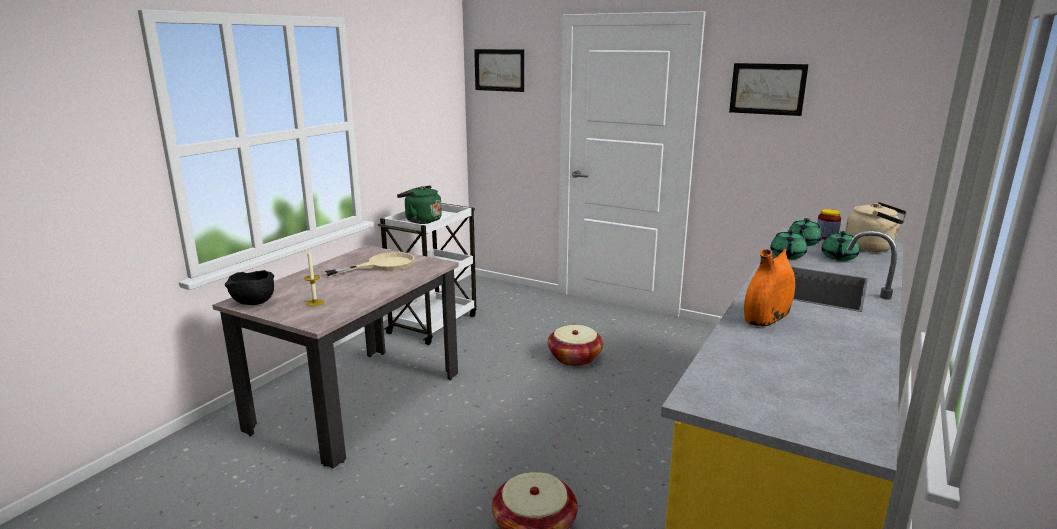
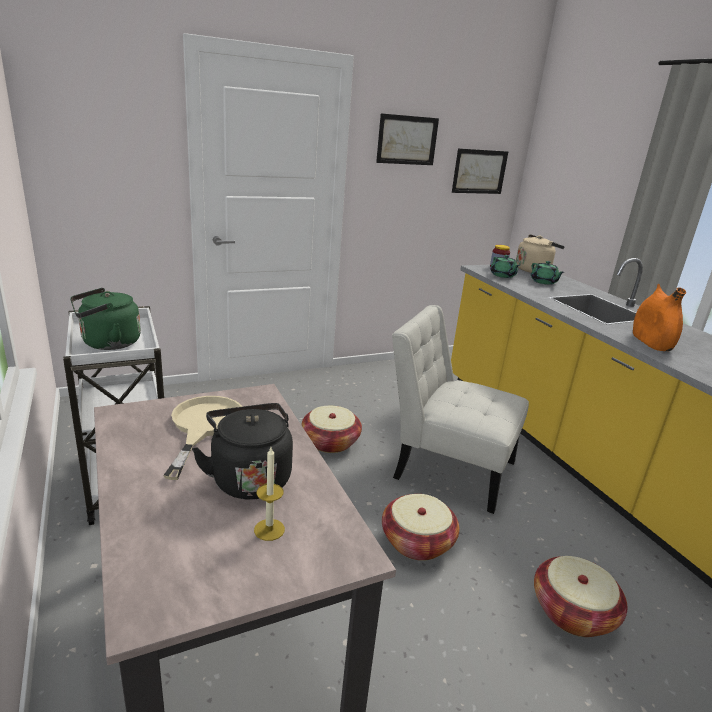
camera: 55 degrees left, 5 degrees up
black bowl [225,270,274,305] -> none
picture [474,49,524,92] -> picture moved to [452,148,508,194]
green teapot [770,229,807,259] -> none
none -> black kettle [192,403,293,500]
none -> basket [382,494,459,561]
none -> white chair [392,305,529,514]

